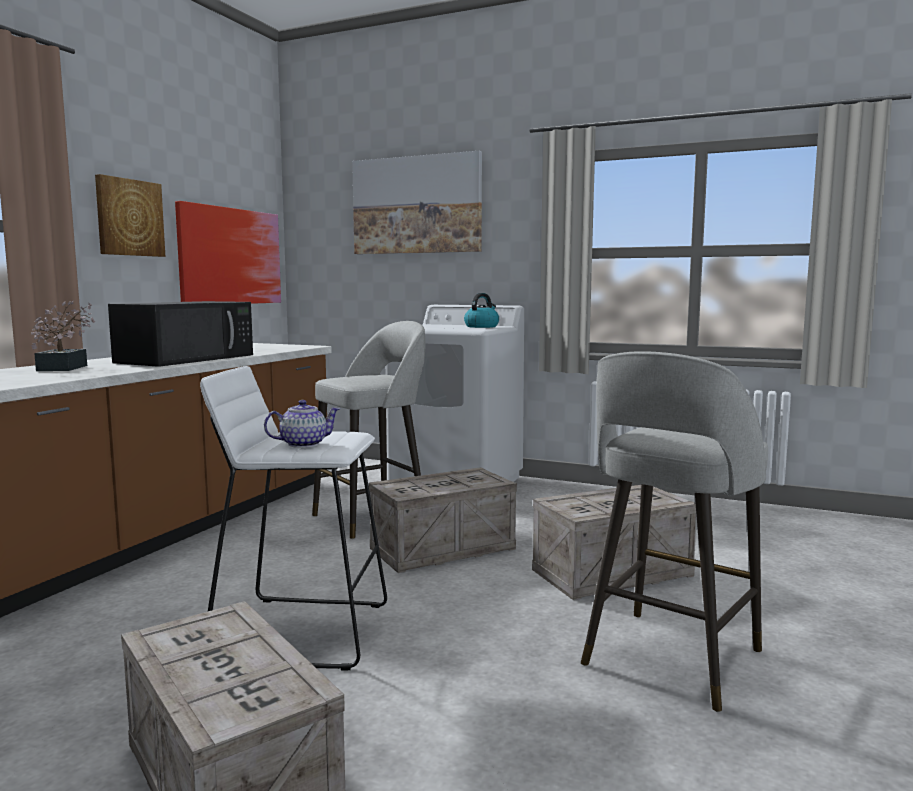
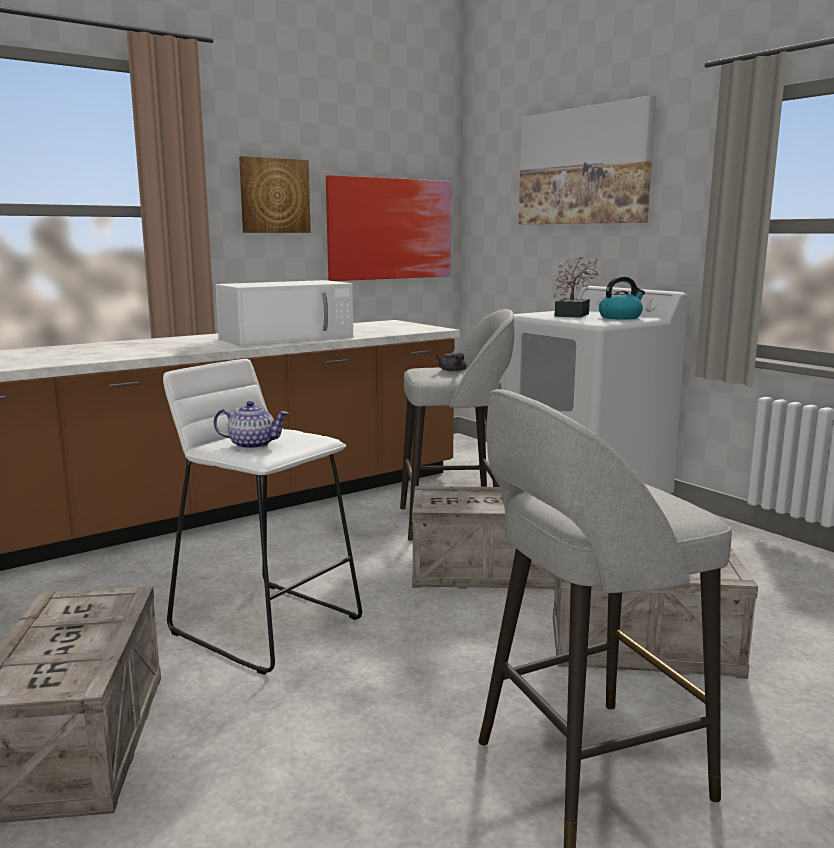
camera: 30 degrees right, 5 degrees up
potted plant [31,301,95,371] -> potted plant moved to [553,256,599,318]
black microwave [108,301,253,367] -> white microwave [215,280,353,347]
none -> grey teapot [436,353,467,372]

